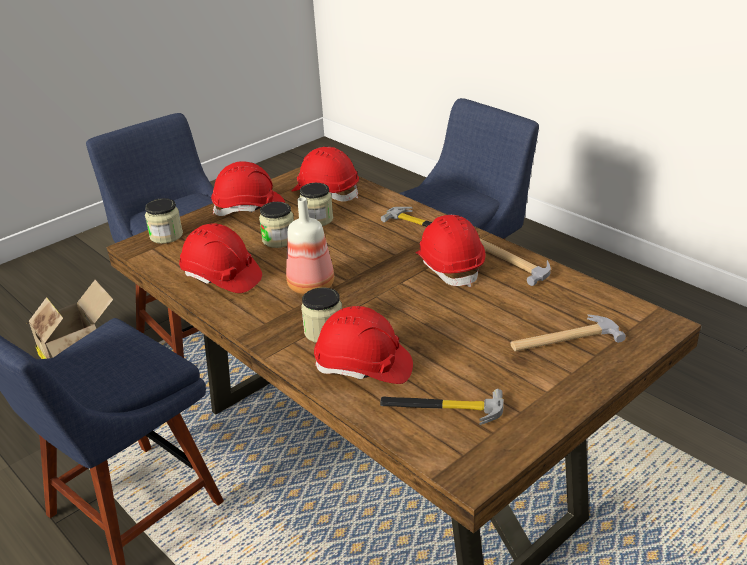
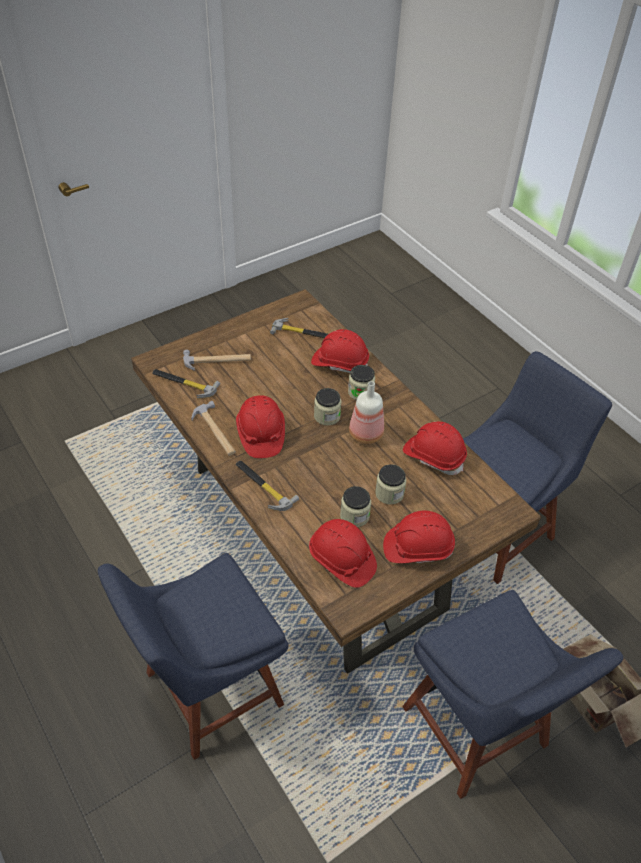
camera: 175 degrees left, 15 degrees up
jar [145,198,183,244] -> jar moved to [314,388,342,425]
none -> hammer [152,369,220,398]

